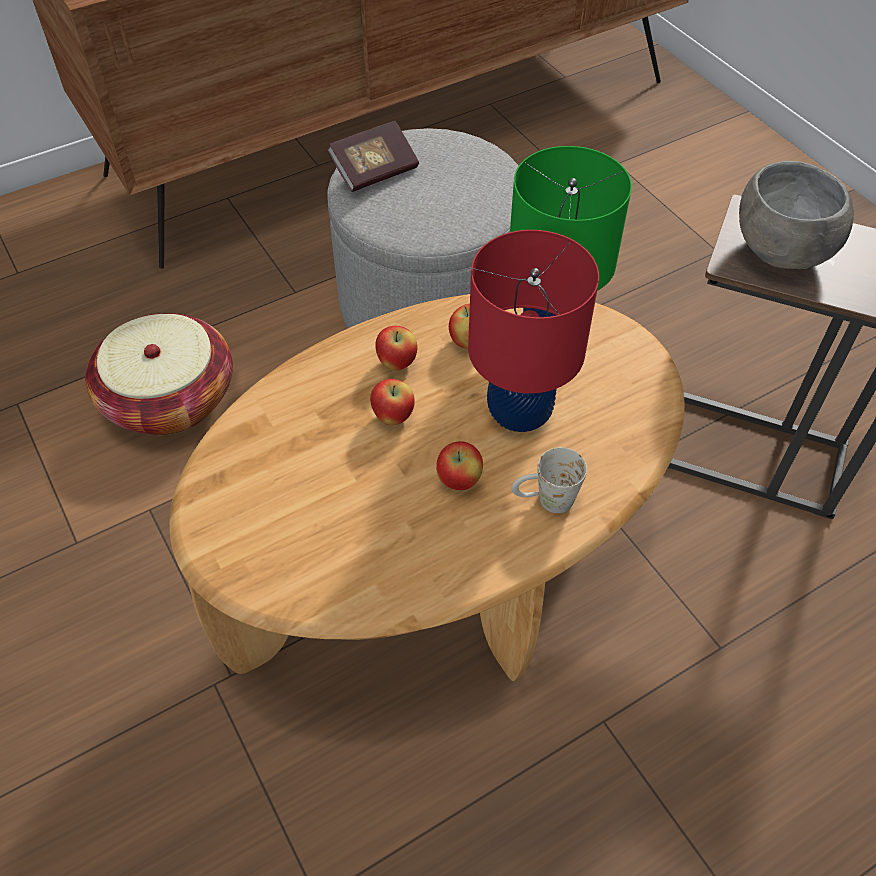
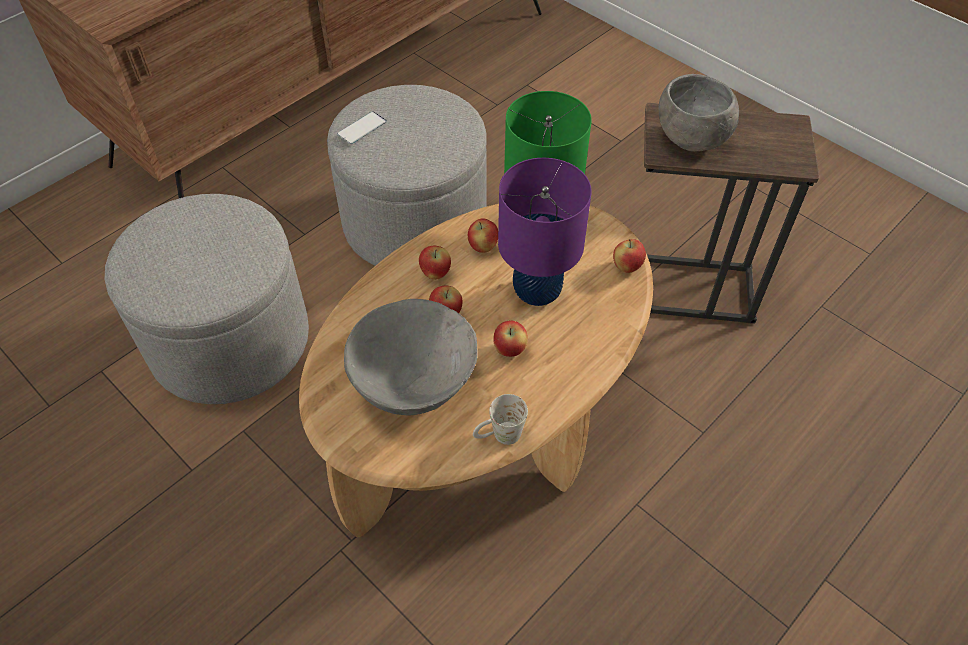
camera: 15 degrees left, 0 degrees up
basket [85,313,233,435] -> grey ottoman [104,194,309,404]
book [327,121,419,192] -> phone [337,111,387,144]
red table lamp [468,230,599,432] -> purple table lamp [498,158,592,306]
white mug [511,447,587,513] -> white mug moved to [473,394,528,445]
none -> grey bowl [344,299,478,415]
none -> apple [613,239,646,273]

